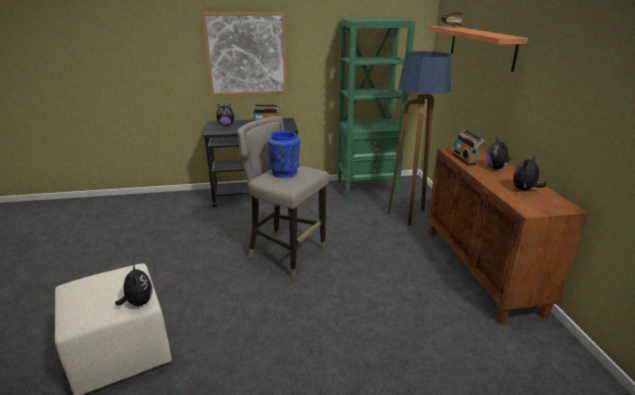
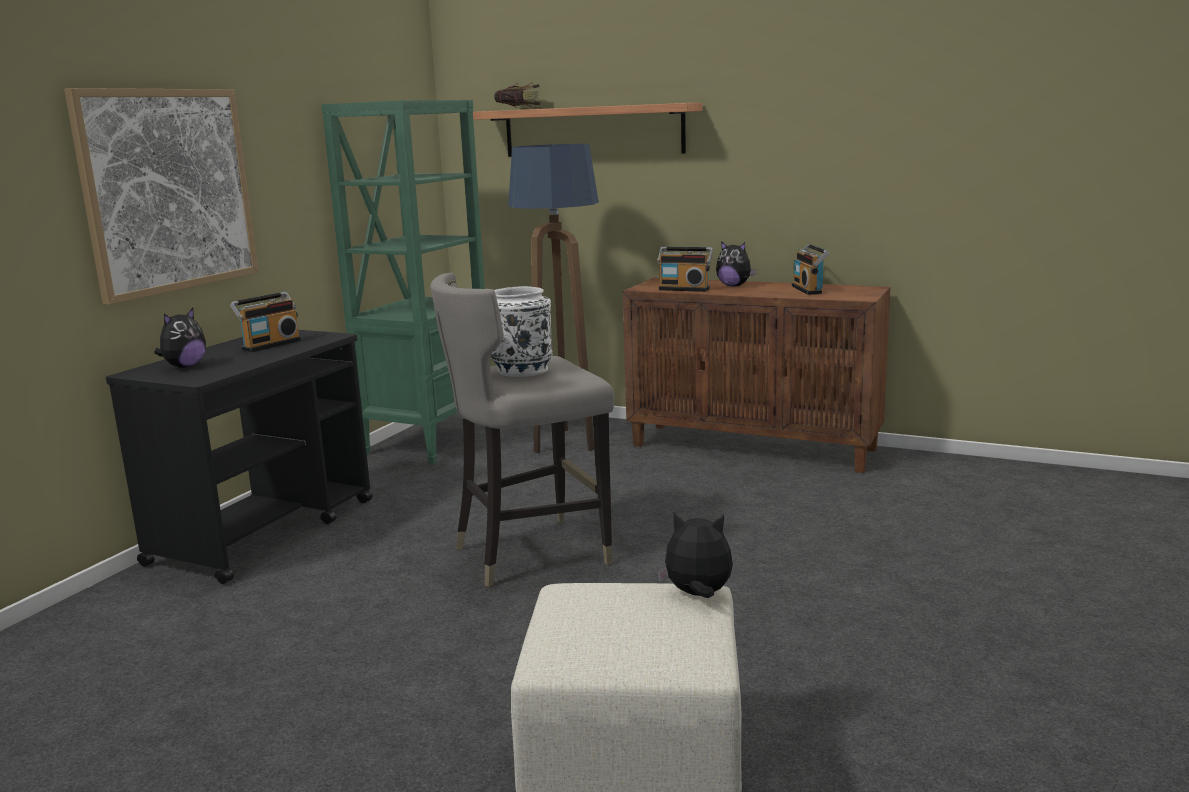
camera: 55 degrees left, 10 degrees down
blue vase [268,131,300,178] -> white vase [491,286,553,377]
plush toy [513,157,546,191] -> radio [792,244,829,295]

